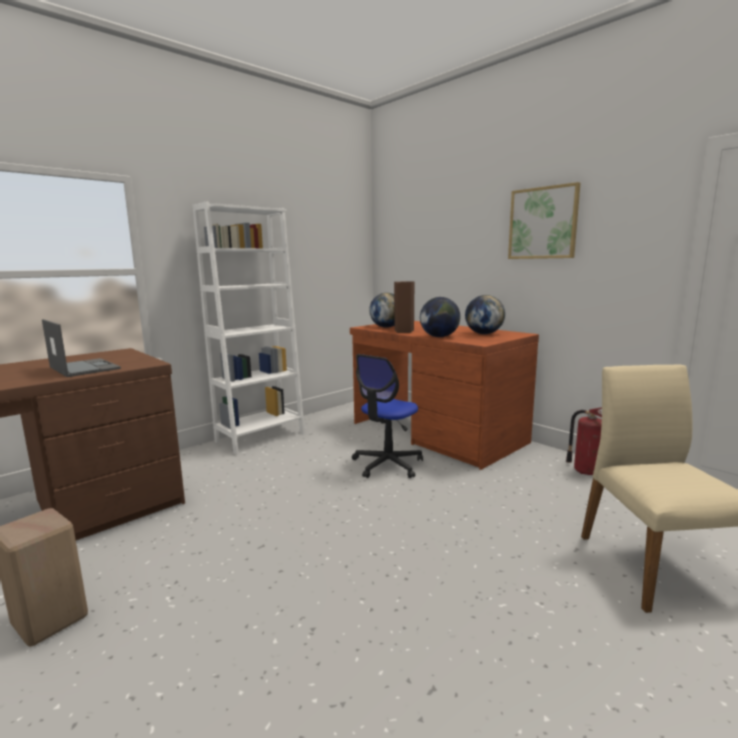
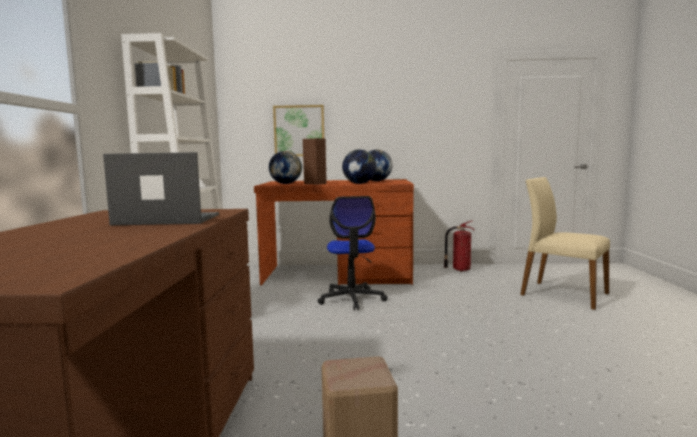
camera: 45 degrees left, 5 degrees down
picture [508,182,580,259] -> picture moved to [273,105,324,156]

